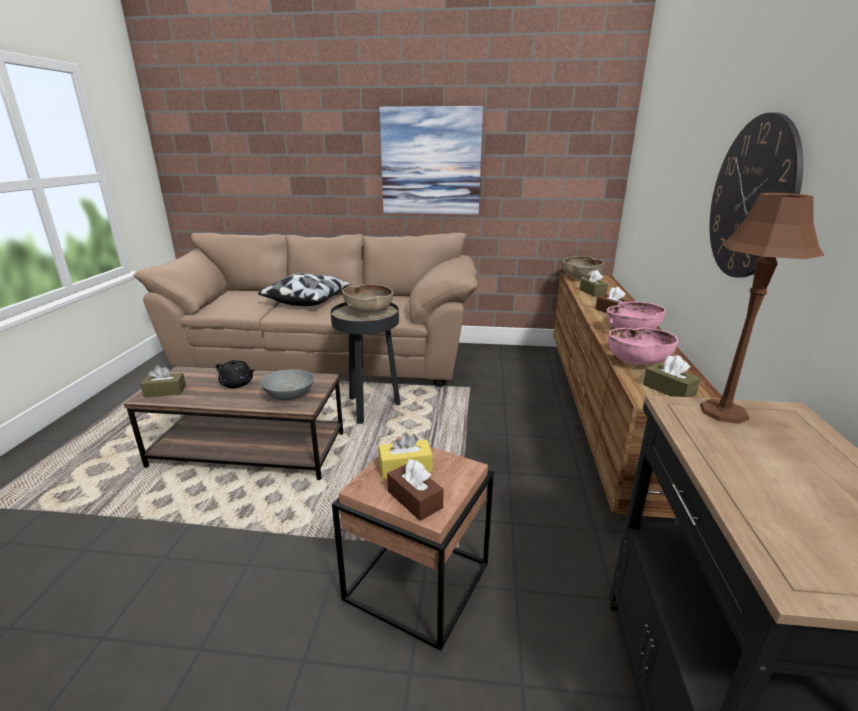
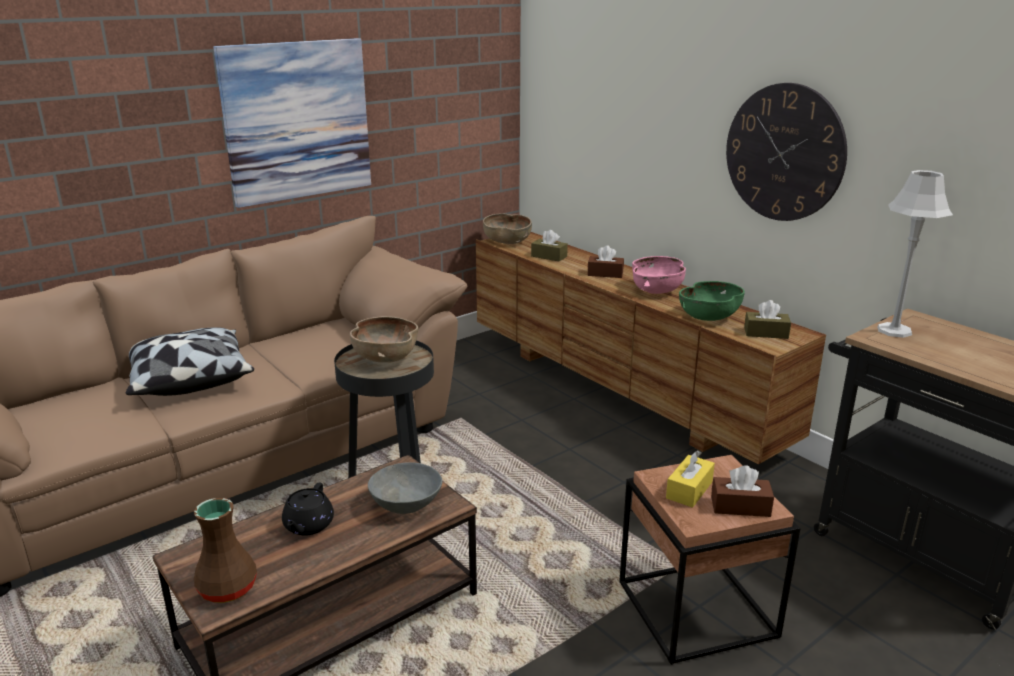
camera: 45 degrees left, 0 degrees up
brown tissue box [140,365,186,397] -> brown vase [194,498,257,603]
black teapot [216,360,255,388] -> black teapot turned 120 degrees clockwise [282,482,334,535]
pink bowl [608,327,679,365] -> green bowl [679,281,745,321]
brown table lamp [700,193,825,424] -> grey table lamp [877,170,953,338]

